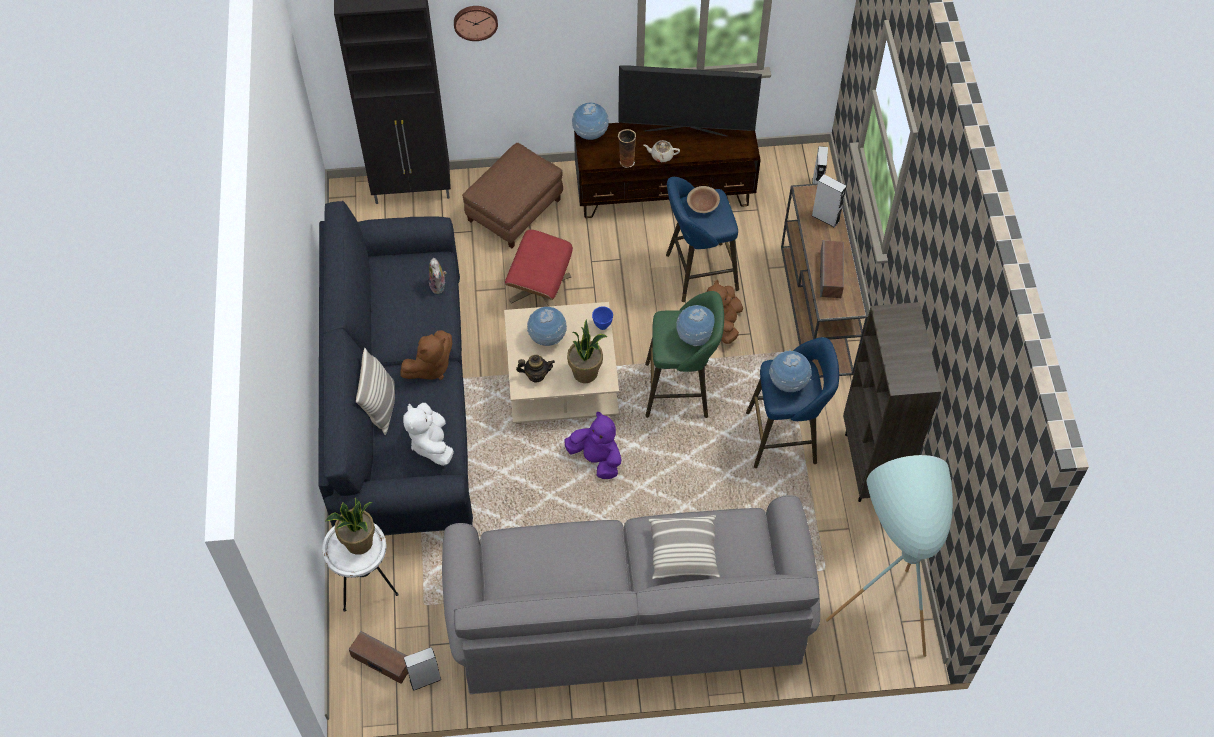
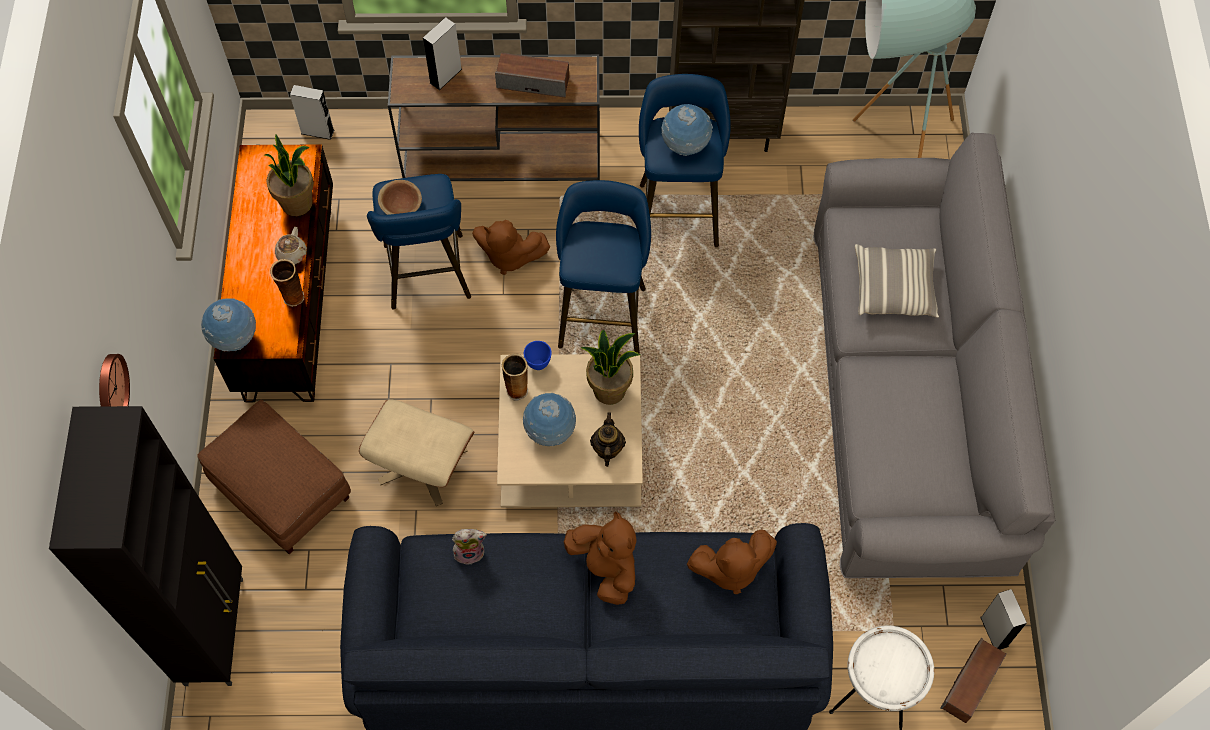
camera: 85 degrees left, 5 degrees up
potted plant [325,497,375,555] -> potted plant moved to [264,134,314,216]
pillow [356,348,395,435] -> none
white plush toy [403,403,454,466] -> brown plush toy [687,529,777,594]
red ottoman [505,229,573,306] -> beige ottoman [359,399,474,506]
purple plush toy [564,411,622,479] -> none
television [618,65,762,136] -> none
green stool [645,291,724,418] -> blue stool [556,180,651,354]
globe [676,305,714,346] -> none
none -> vase [502,354,528,401]

